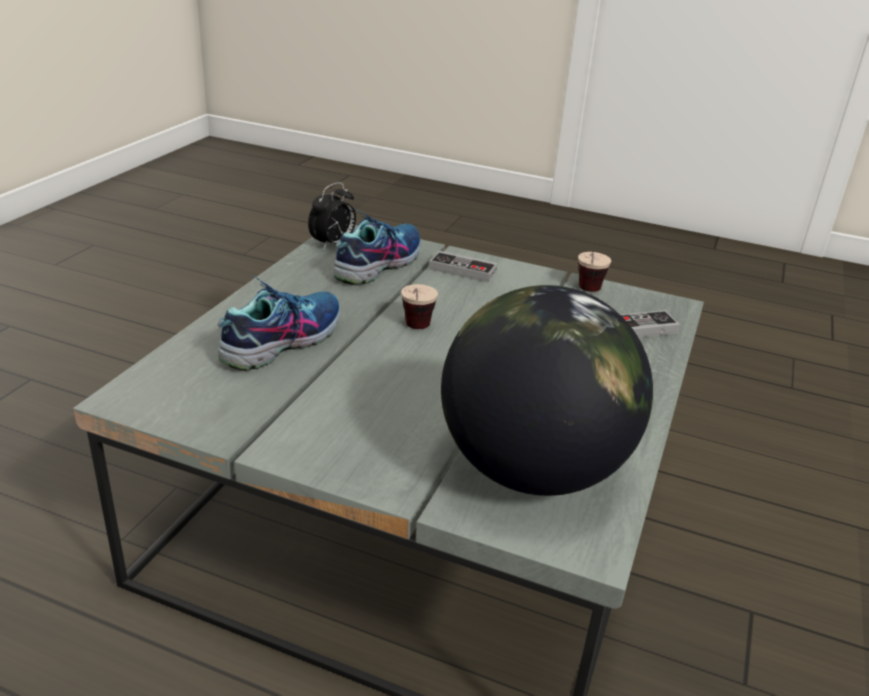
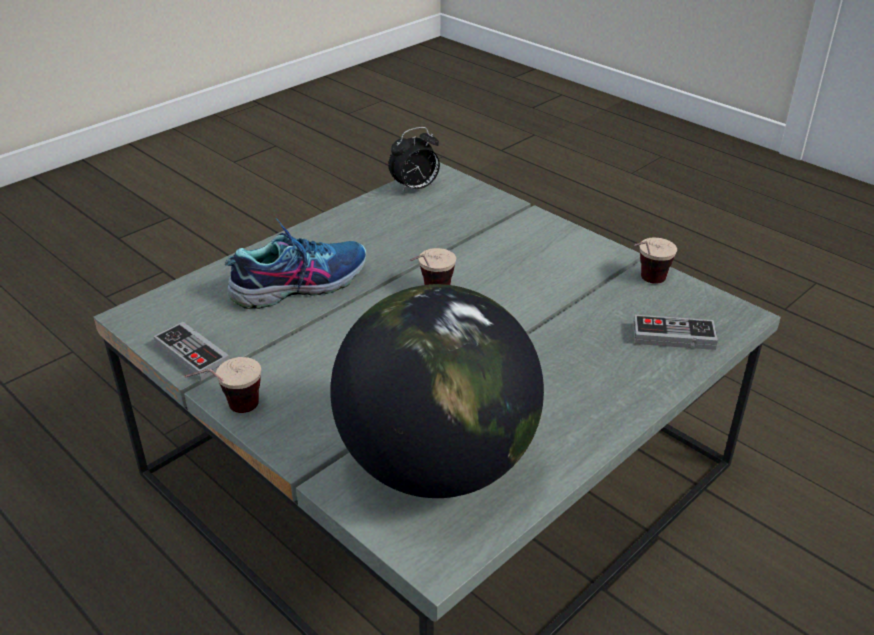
camera: 25 degrees right, 5 degrees up
shoe [333,208,421,285] -> none
game controller [429,251,498,282] -> game controller moved to [153,322,229,381]
none -> cup [184,357,261,413]

